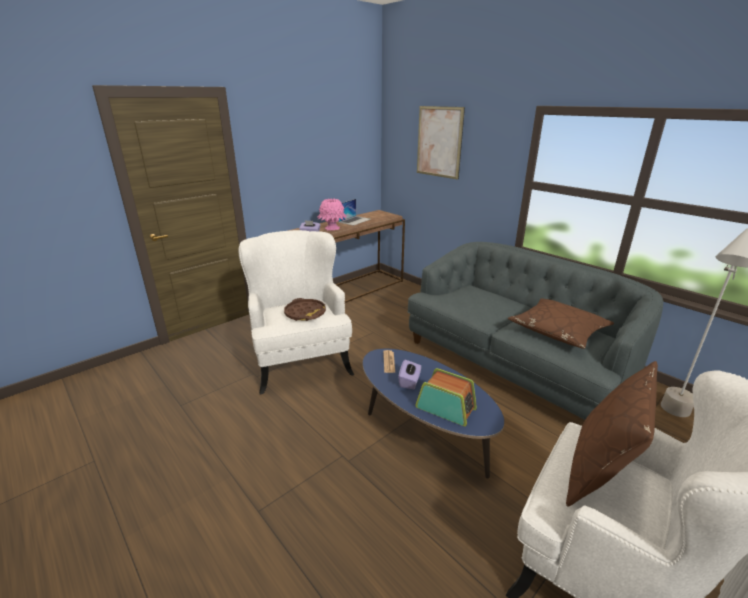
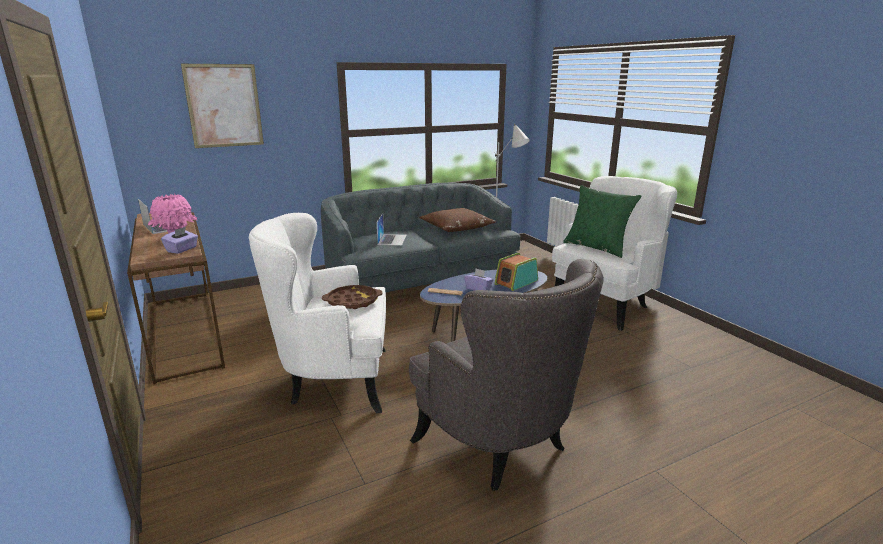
camera: 75 degrees left, 5 degrees down
brown pillow [566,361,658,507] -> green pillow [563,185,641,258]
none -> laptop [376,213,406,246]
none -> grey armchair [409,259,604,491]

